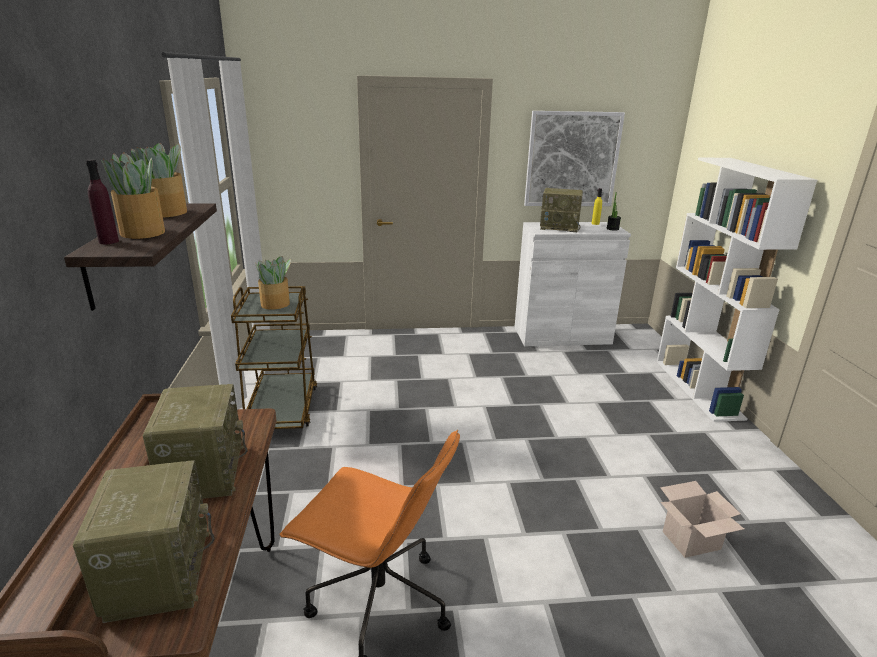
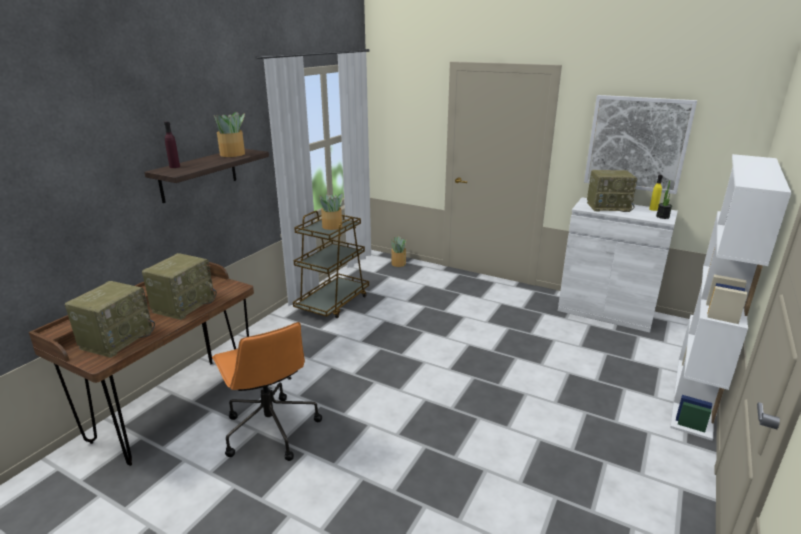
camera: 35 degrees right, 0 degrees up
potted plant [101,152,165,239] -> potted plant moved to [391,236,406,267]
radio [540,188,583,232] -> radio turned 45 degrees counterclockwise [587,170,637,212]
cardboard box [660,481,744,558] -> none

